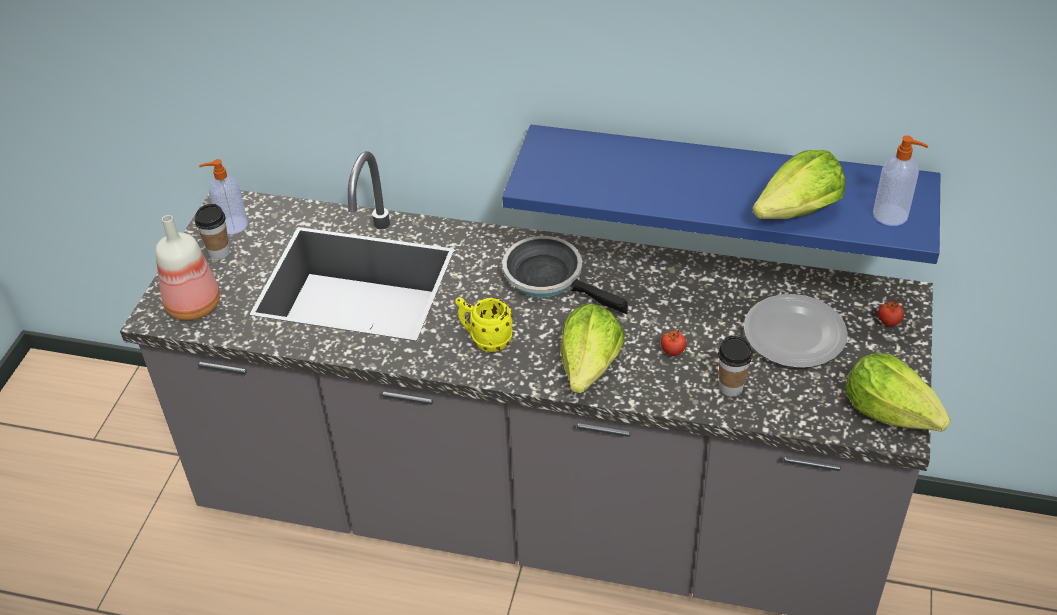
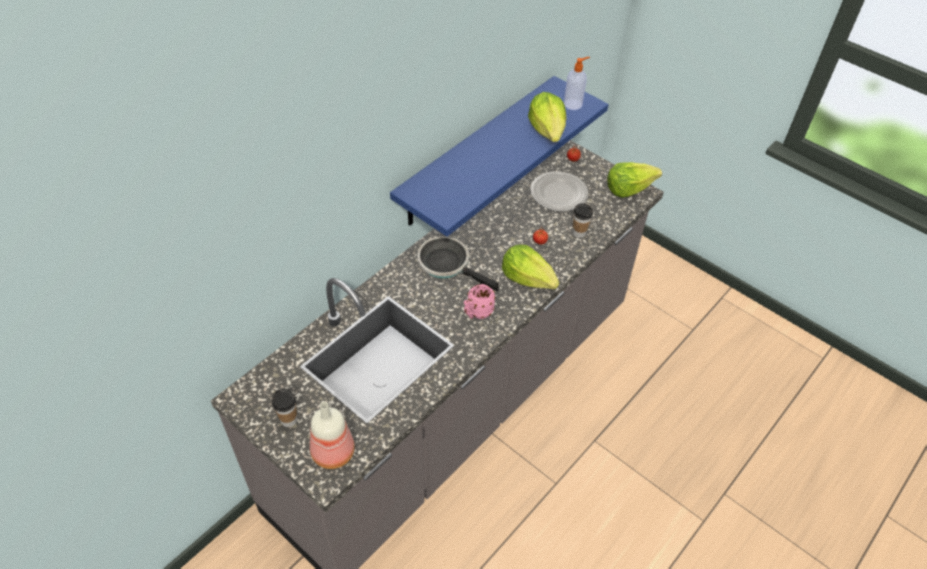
camera: 65 degrees left, 5 degrees up
soap dispenser [199,159,248,234] -> none
yellow mug [455,297,513,352] -> pink mug [464,284,495,319]
frying pan [502,236,628,314] -> frying pan turned 60 degrees clockwise [417,236,499,291]

